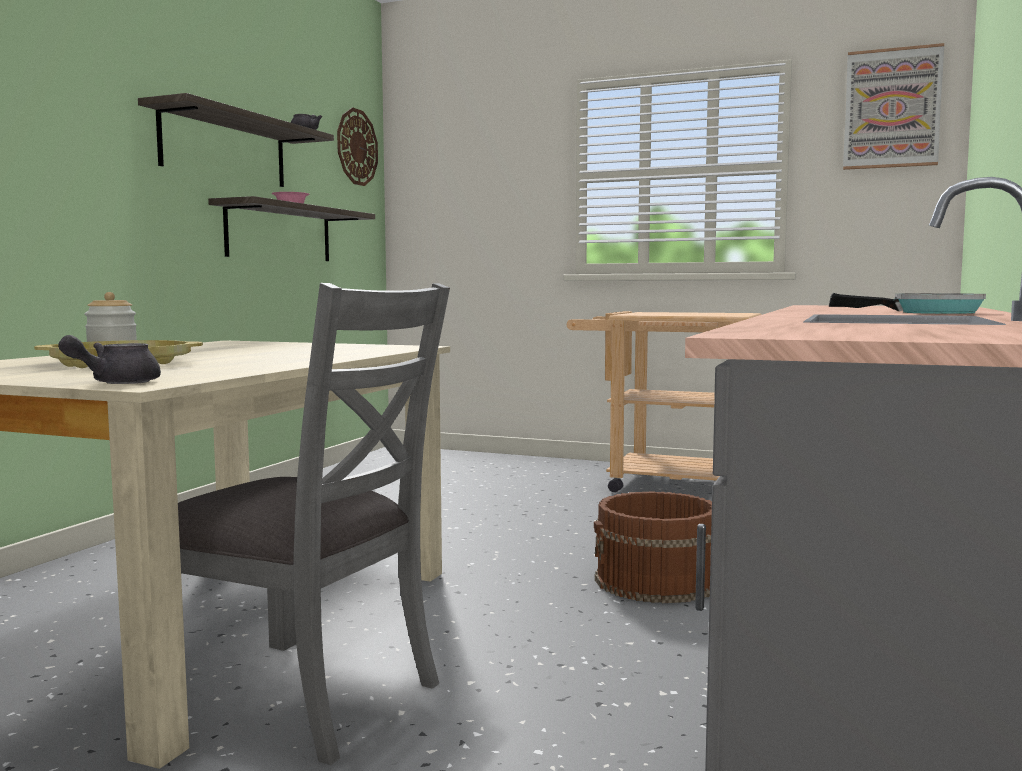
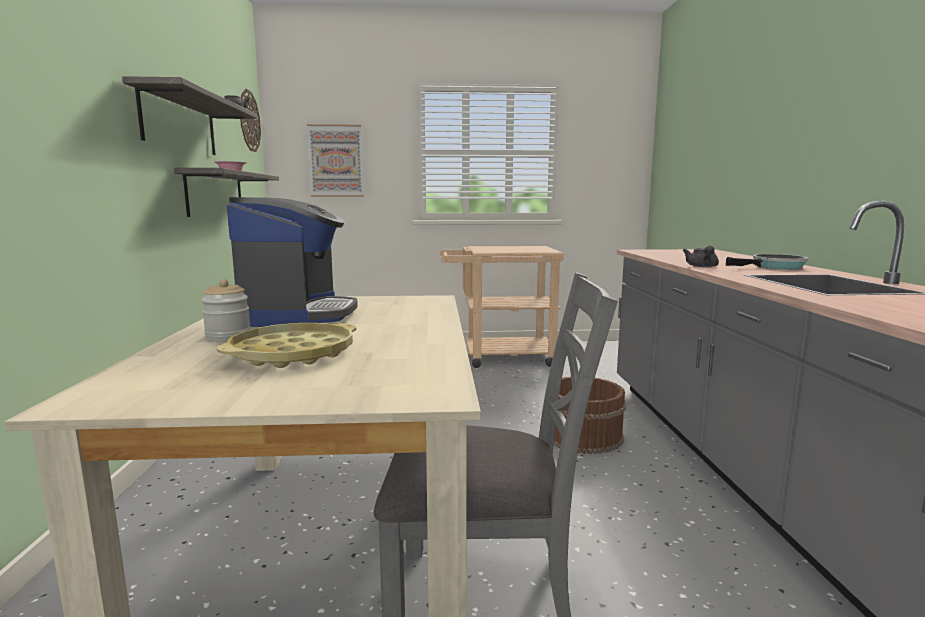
camera: 25 degrees left, 5 degrees up
grey teapot [58,335,161,384] -> grey teapot moved to [683,246,719,267]
picture [843,43,944,170] -> picture moved to [307,124,364,197]
none -> coffee machine [226,197,358,327]

